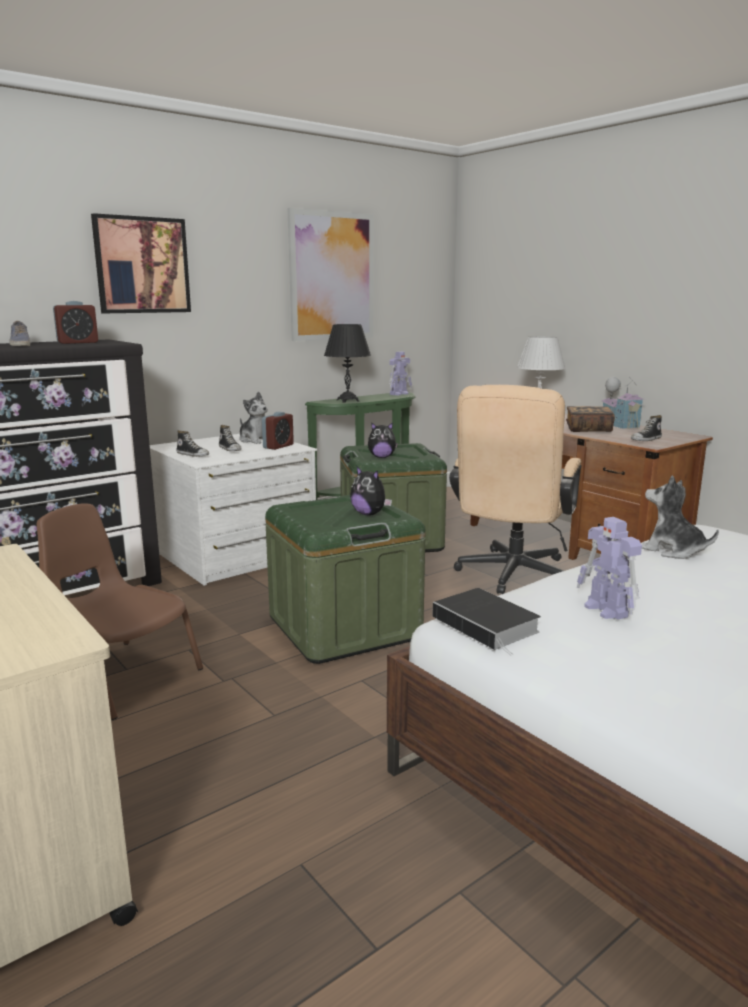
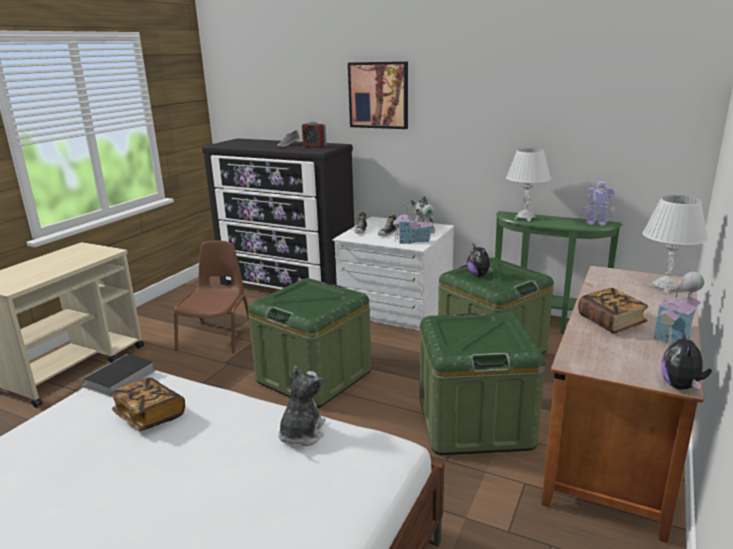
camera: 65 degrees right, 5 degrees up
alarm clock [262,412,294,450] -> toy house [393,203,434,244]
picture [287,208,374,341] -> none
black table lamp [324,324,371,402] -> white table lamp [506,148,551,222]
plush toy [350,466,392,515] -> plush toy moved to [661,331,712,390]
beige office chair [449,385,581,594] -> green storage box [420,312,545,455]
toy robot [577,517,642,620] -> book [111,378,185,431]
shoe [631,415,662,441] -> none

